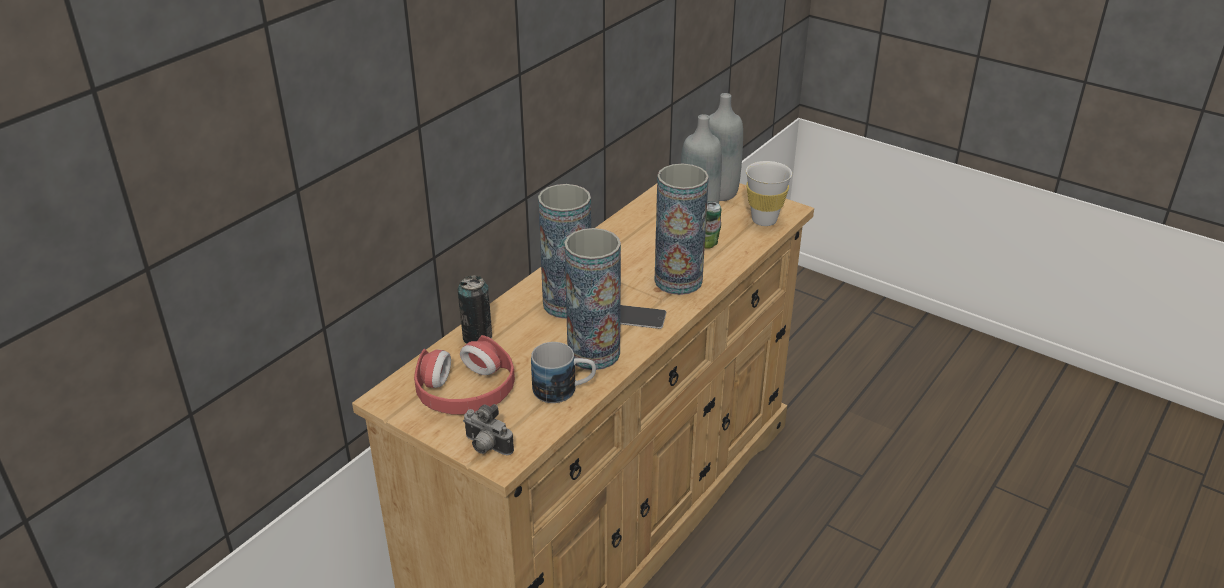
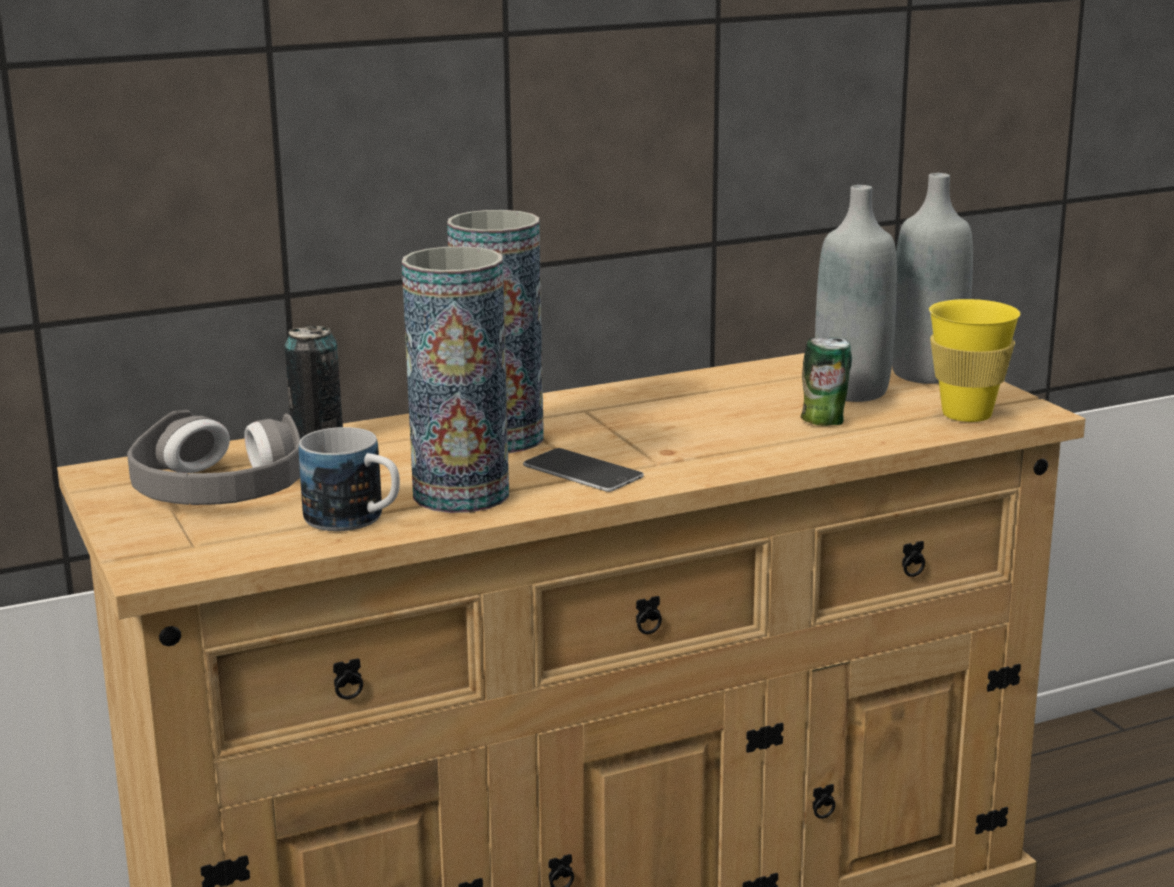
camera: 30 degrees right, 15 degrees down
red headphones [414,335,515,415] -> grey headphones [127,410,300,505]
camera [463,404,514,455] -> none
vase [655,163,709,295] -> none
white cup [746,161,792,226] -> yellow cup [929,299,1020,422]

